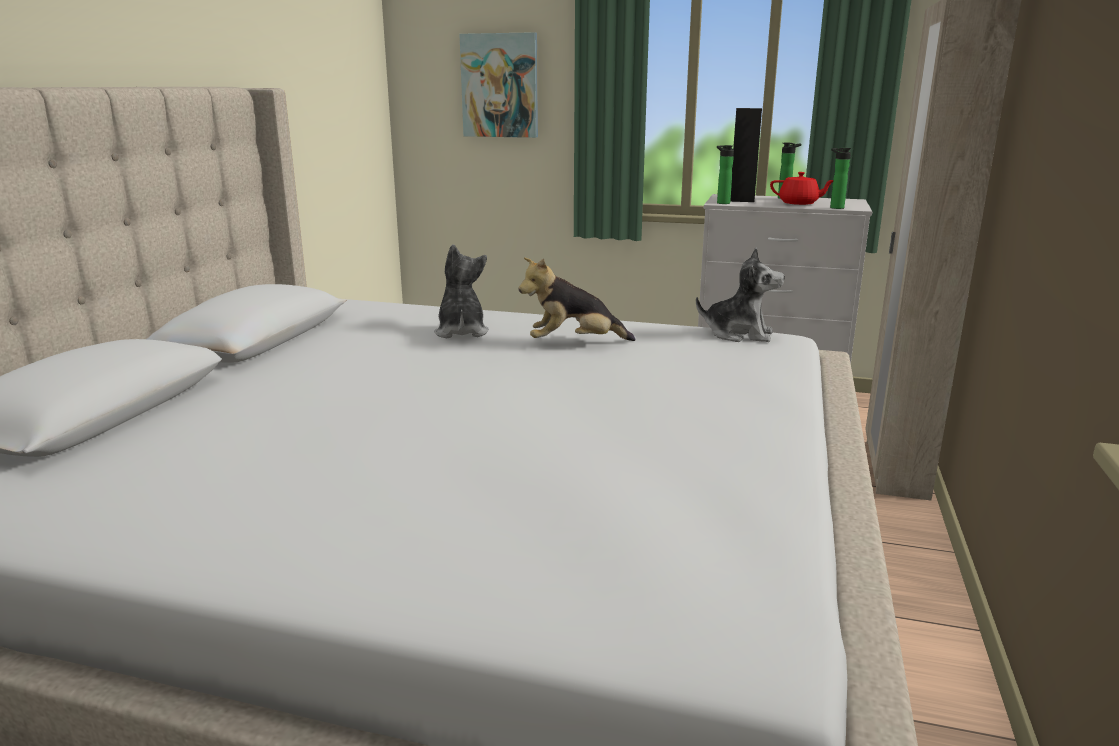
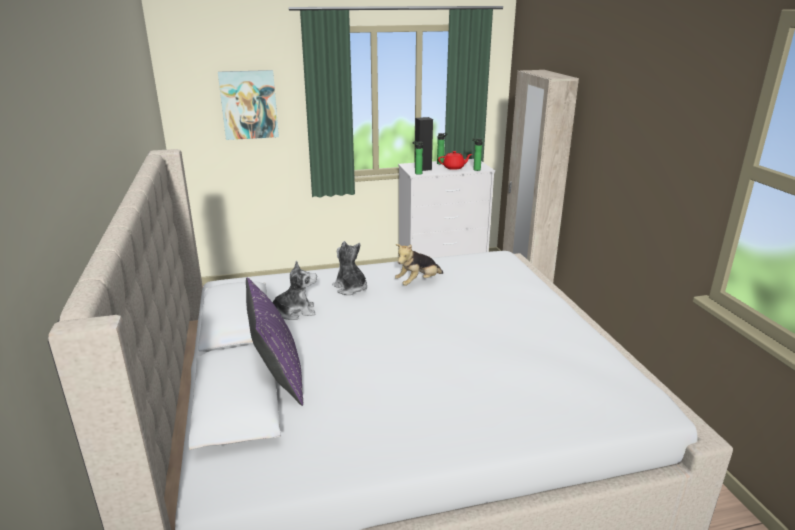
camera: 30 degrees left, 5 degrees up
plush toy [696,248,785,342] -> plush toy moved to [272,261,317,320]
none -> purple pillow [246,277,303,406]

